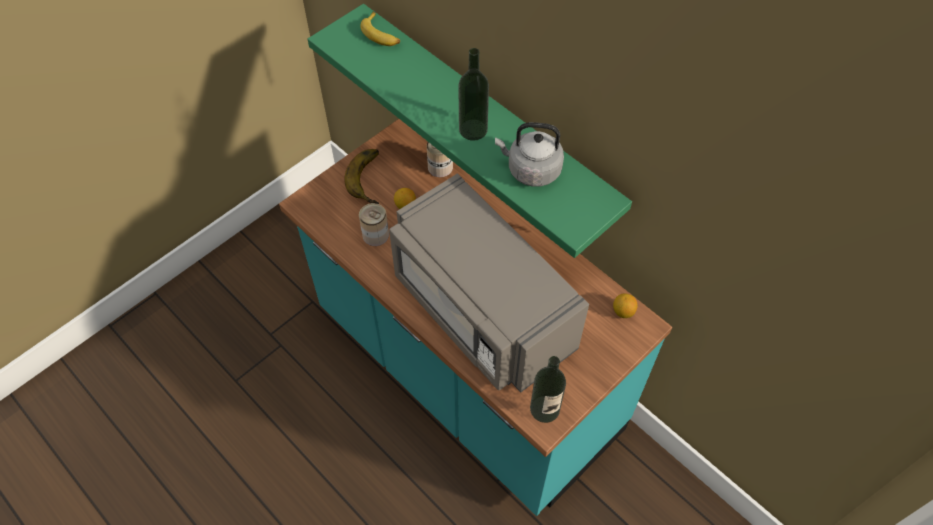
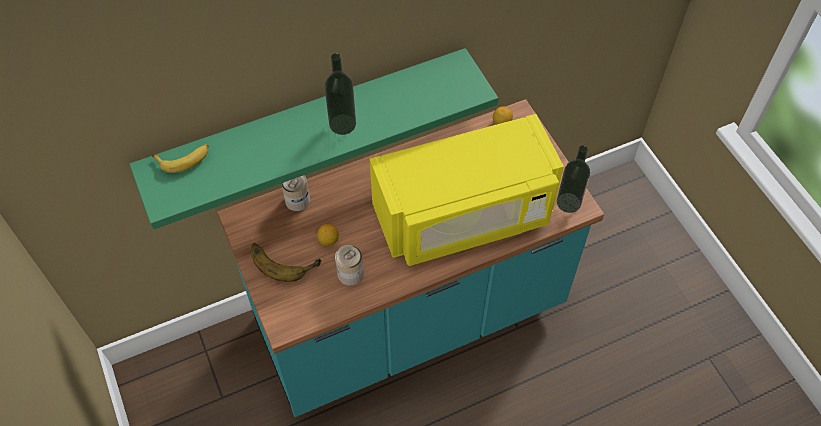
camera: 70 degrees left, 0 degrees up
grey microwave [389,173,589,392] -> yellow microwave [369,114,564,266]
grey kettle [495,122,564,187] -> none

